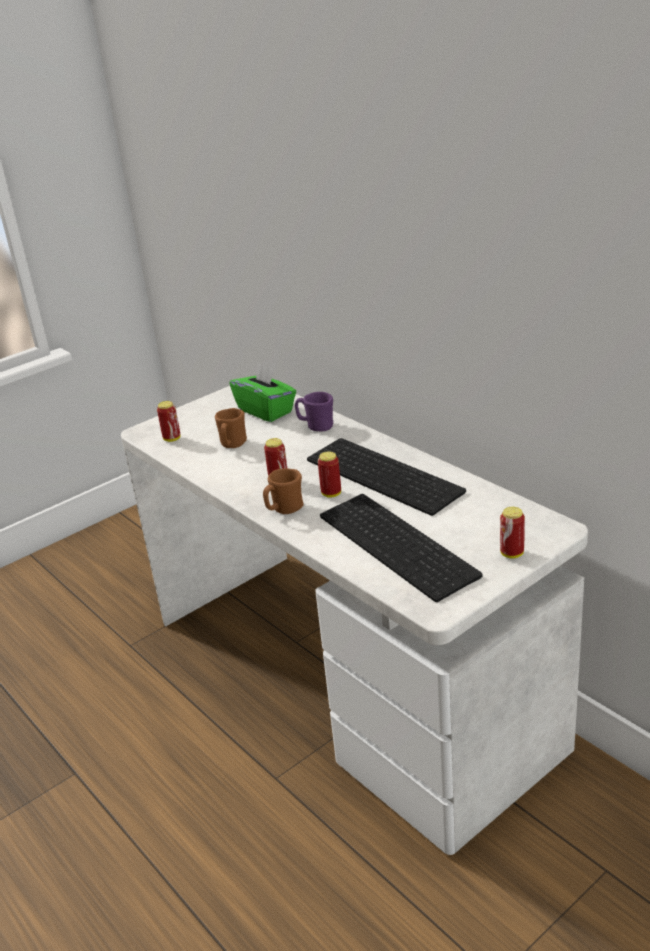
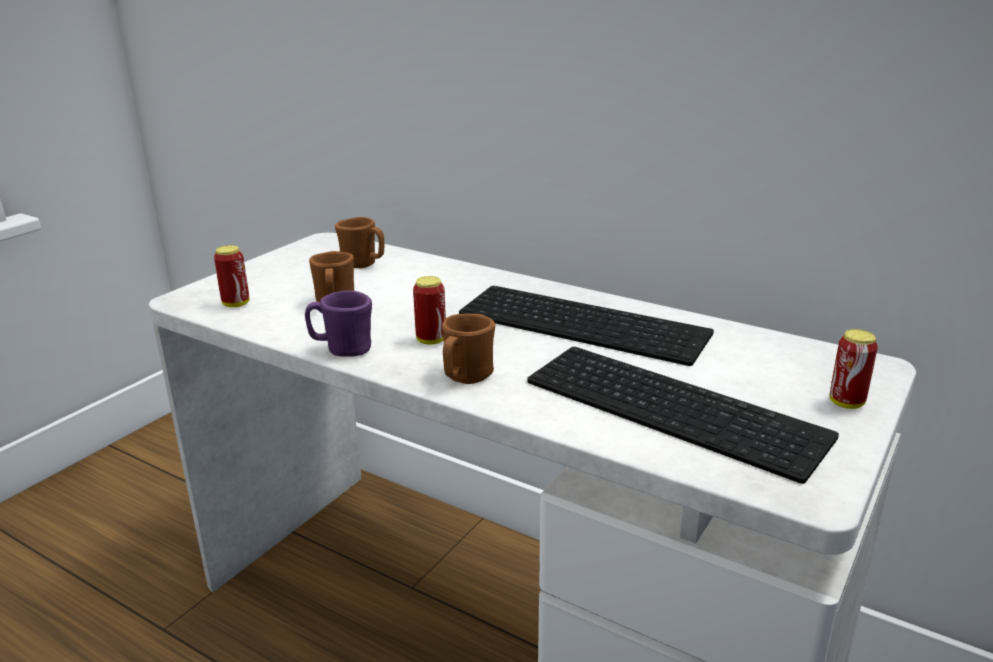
camera: 20 degrees left, 5 degrees down
green tissue box [230,363,296,422] -> brown mug [335,217,384,269]
purple mug [295,392,333,431] -> purple mug moved to [305,290,372,357]
can [318,451,341,498] -> none

